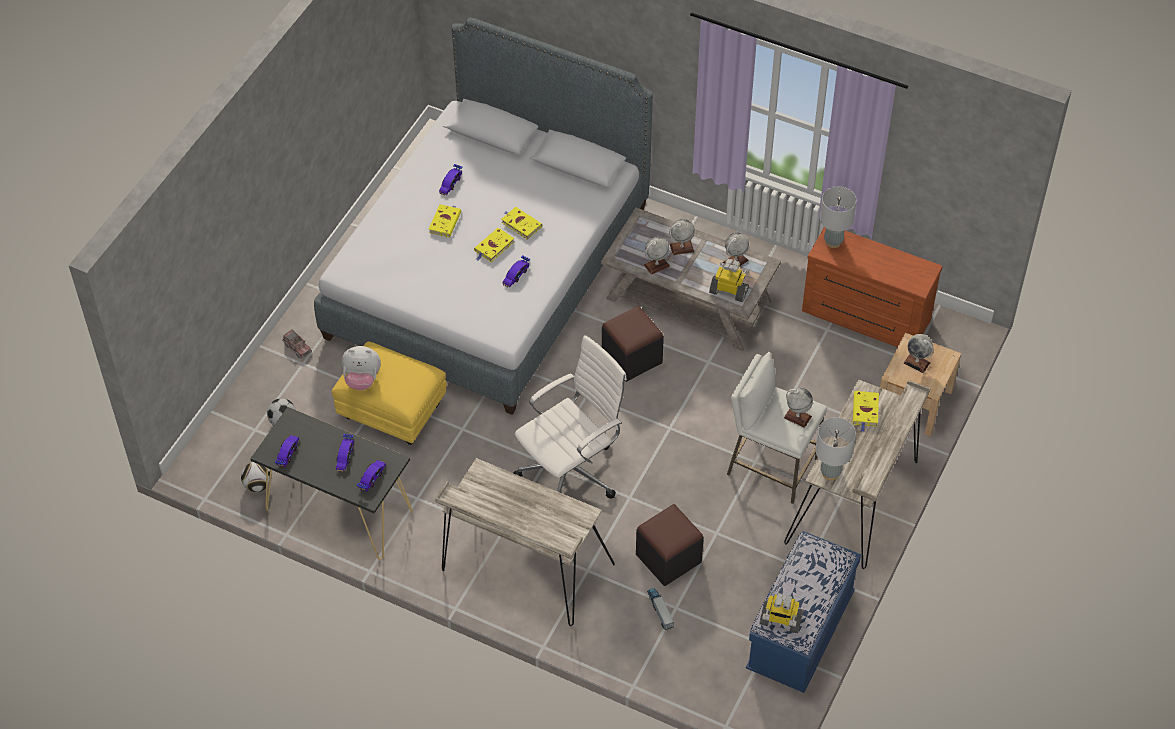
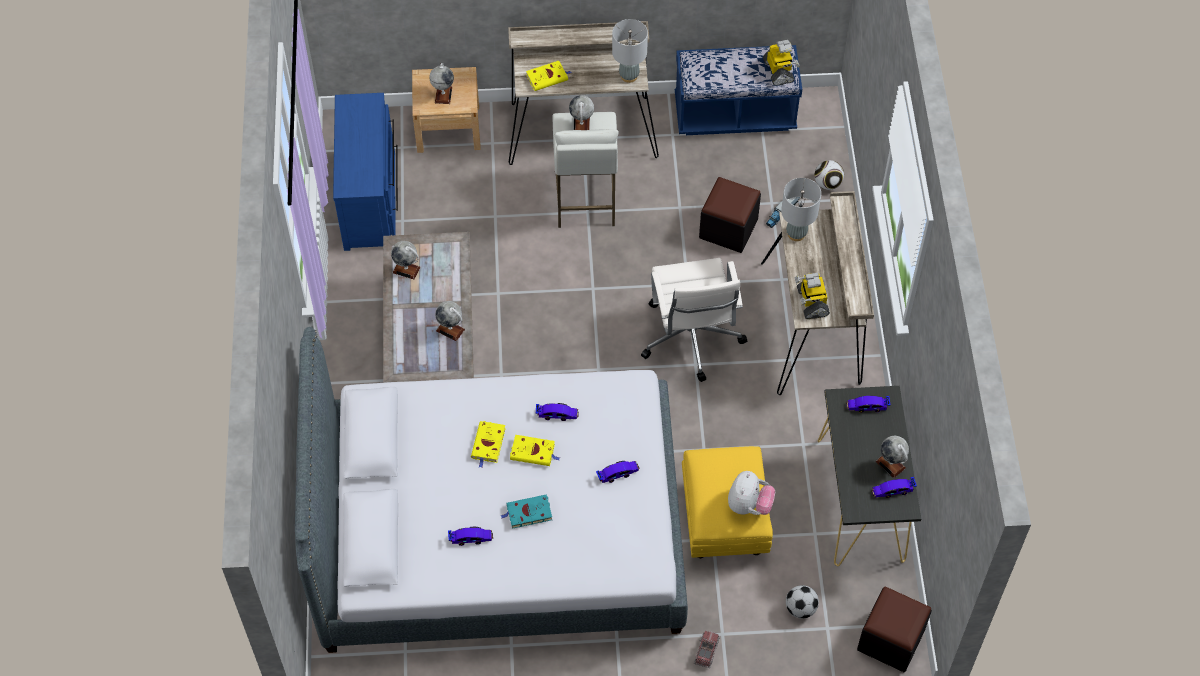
camera: 120 degrees left, 5 degrees up
football [241,462,272,492] -> football moved to [814,160,844,190]
toy car [336,434,354,472] -> toy car moved to [596,461,640,483]
plush toy [342,346,381,390] -> plush toy turned 45 degrees clockwise [728,471,775,515]
yellow book [429,204,461,238] -> turquoise book [500,494,552,529]
white office chair [513,335,627,498] -> white office chair turned 120 degrees counterclockwise [641,258,747,382]
black ottoman [602,306,664,382] -> black ottoman moved to [857,586,932,672]
globe [669,219,695,255] -> globe moved to [876,436,909,478]
toy robot [709,259,749,302] -> toy robot moved to [794,273,830,319]
brown dresser [802,227,943,347] -> blue dresser [333,93,398,251]
grey table lamp [820,187,857,248] -> grey table lamp moved to [781,178,821,241]

